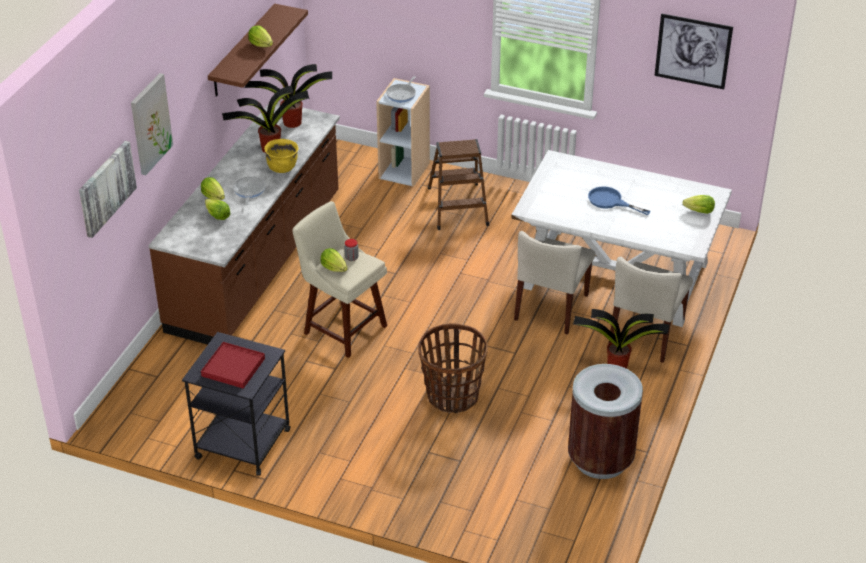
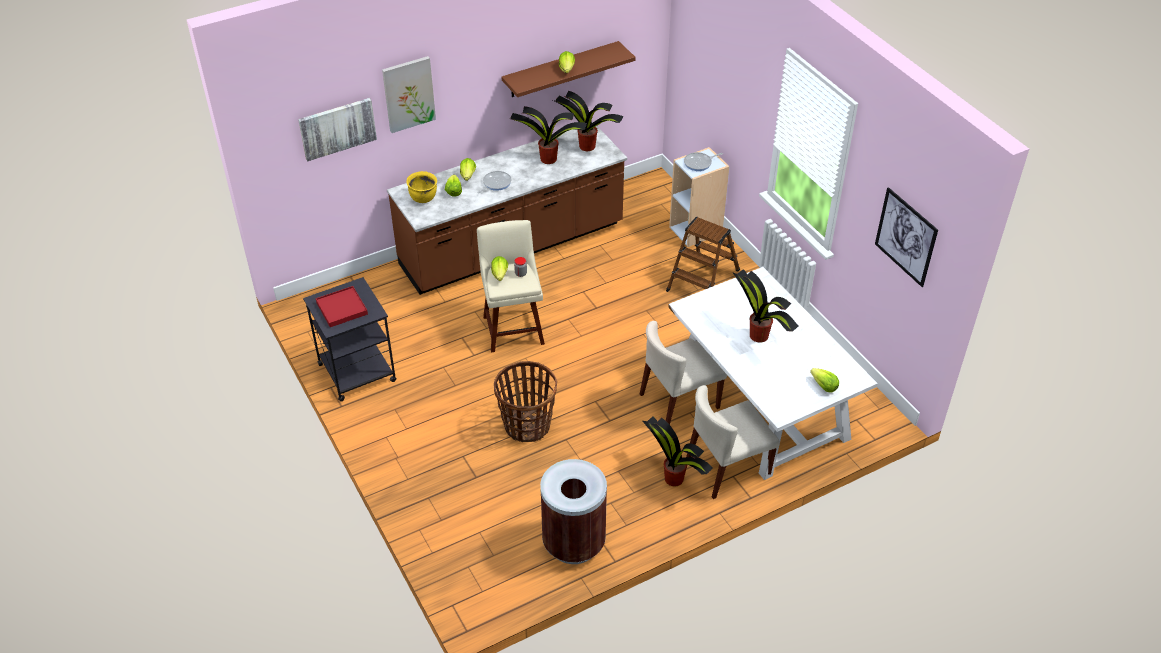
camera: 40 degrees right, 5 degrees up
yellow cooking pot [264,139,299,173] -> yellow cooking pot moved to [407,171,437,203]
blue frying pan [588,186,651,215] -> potted plant [732,269,798,343]

